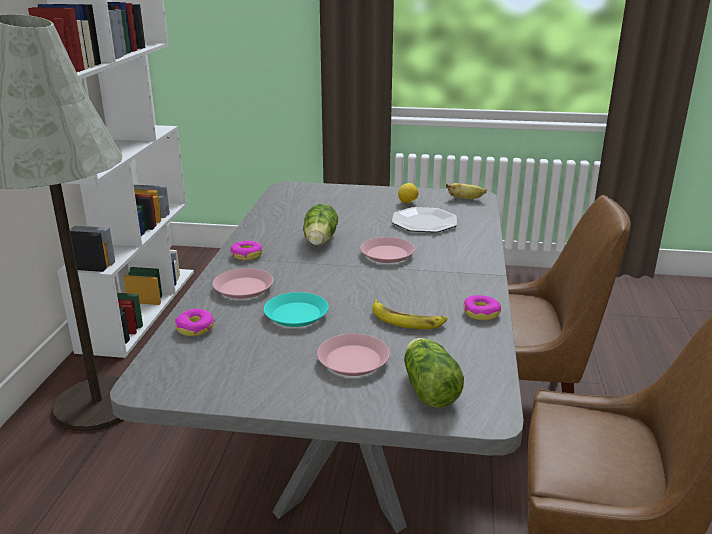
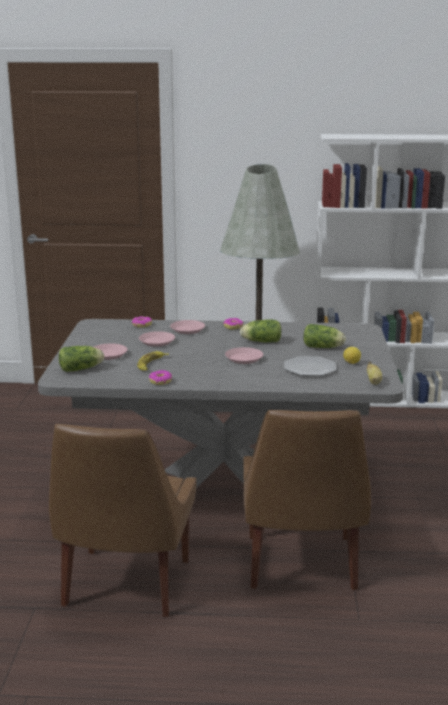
camera: 85 degrees right, 5 degrees down
turquoise plate [264,292,329,327] -> pink plate [139,331,175,347]
none -> lettuce [303,324,346,348]

